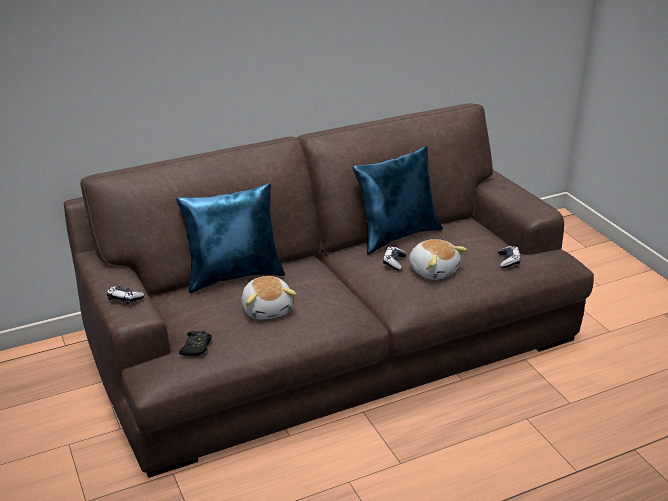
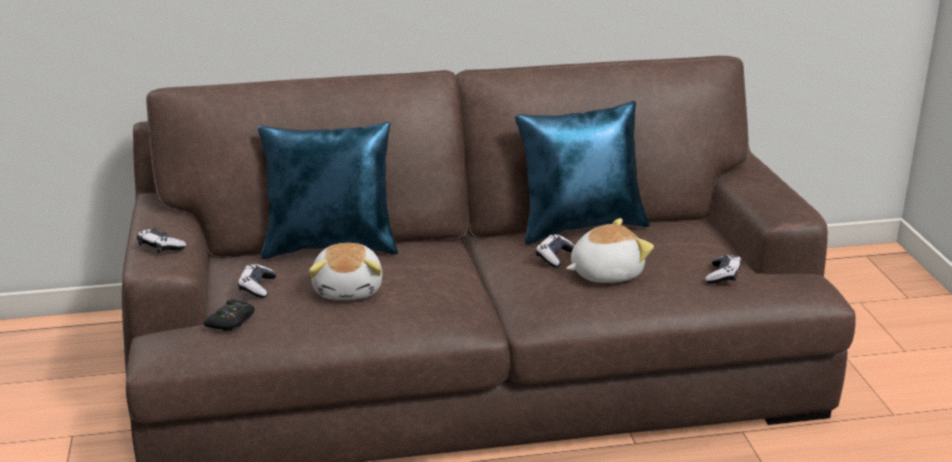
camera: 15 degrees right, 5 degrees down
plush toy [409,239,467,280] -> plush toy turned 90 degrees counterclockwise [566,218,654,283]
none -> game controller [238,264,276,298]

